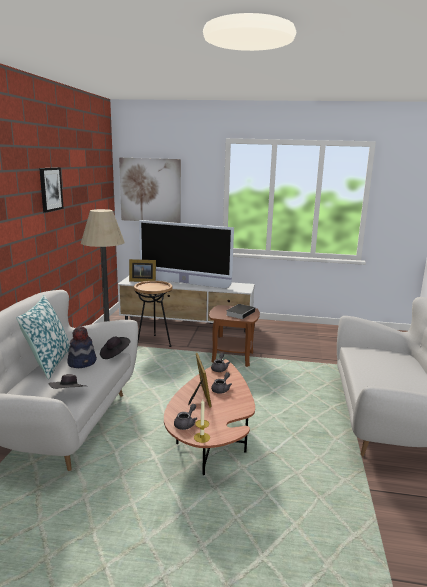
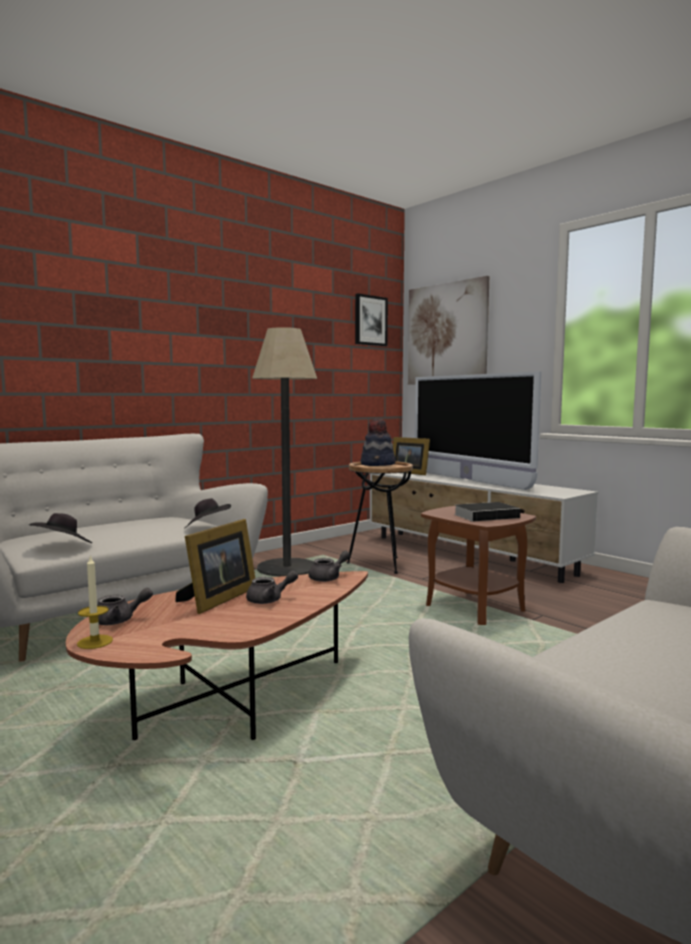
camera: 40 degrees right, 10 degrees down
pillow [16,295,70,379] -> none
picture [39,167,64,213] -> picture moved to [355,293,388,347]
hat [67,326,97,368] -> hat moved to [361,418,395,466]

